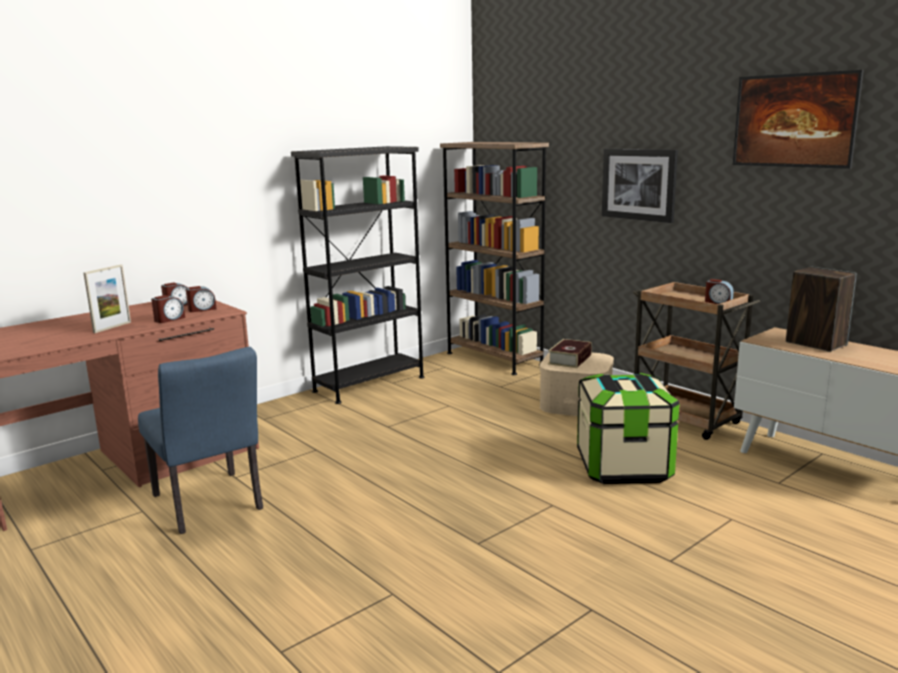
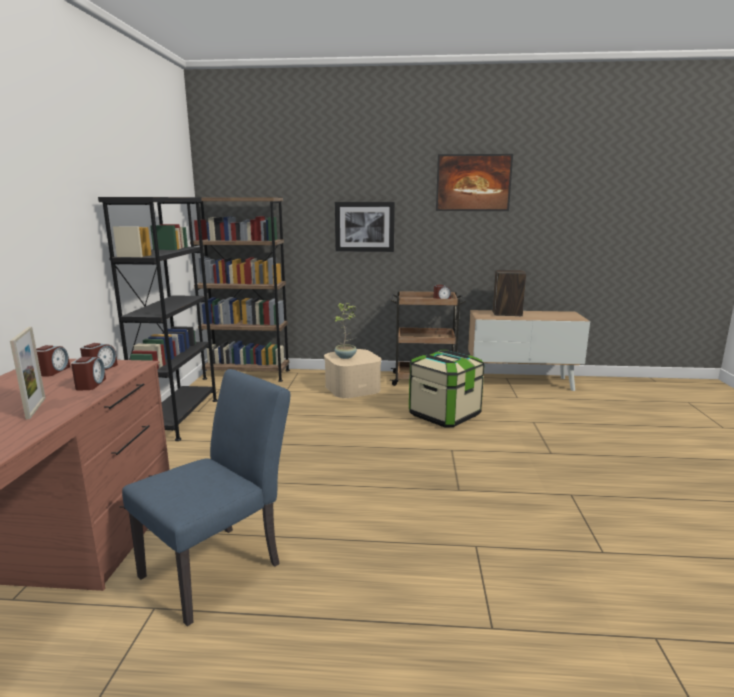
camera: 45 degrees left, 0 degrees up
blue chair [138,347,263,534] -> blue chair turned 60 degrees counterclockwise [122,369,290,627]
book [548,339,592,368] -> potted plant [335,303,357,359]

